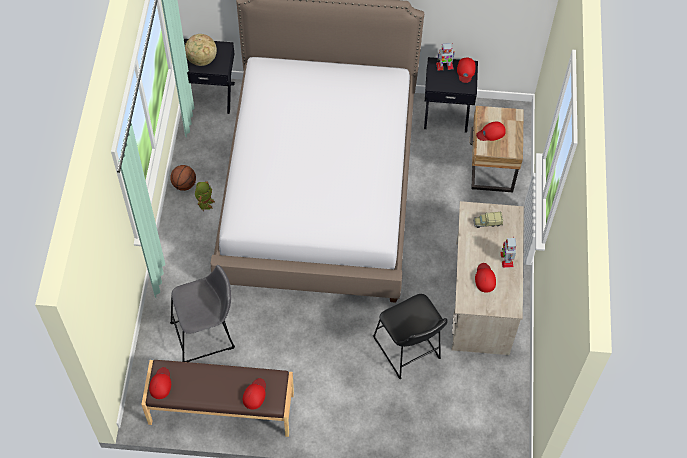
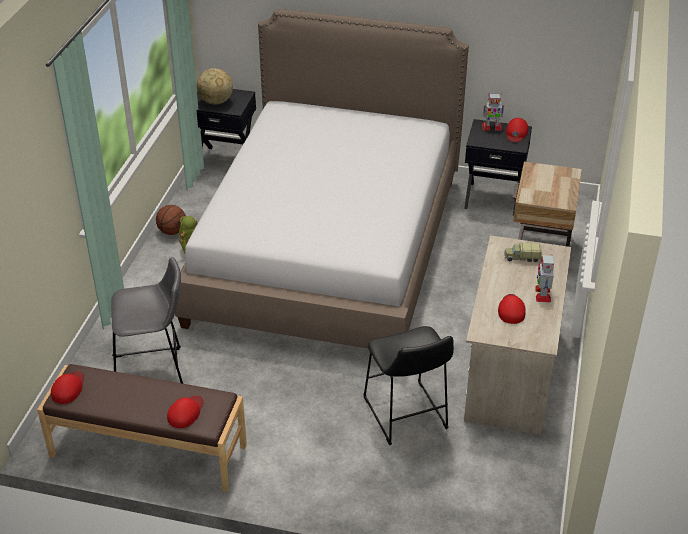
camera: 10 degrees right, 20 degrees down
red cap [476,121,506,141] -> none

